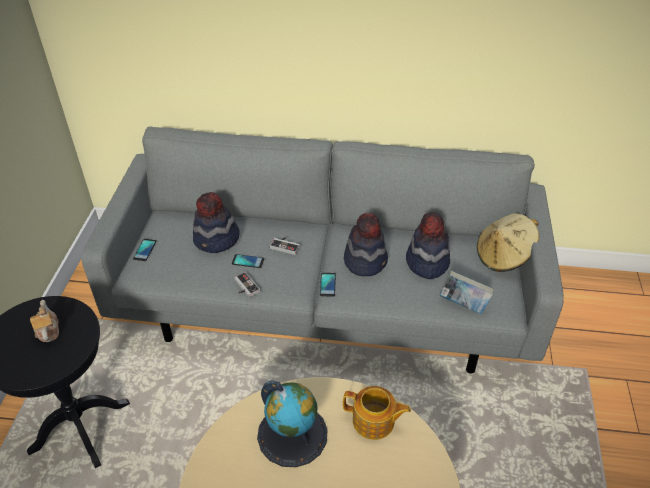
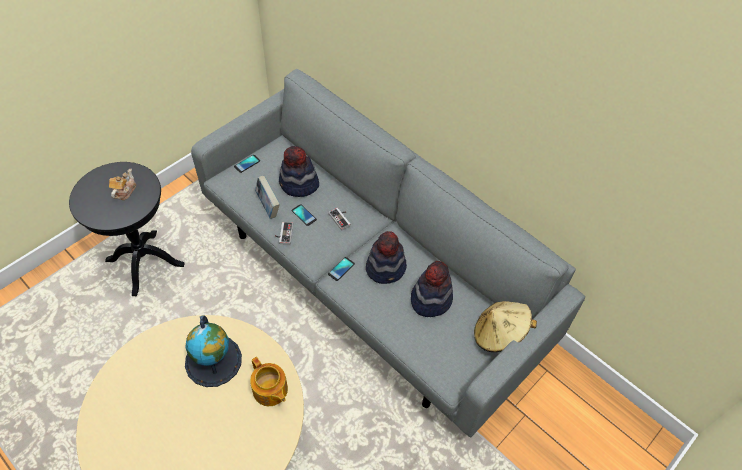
camera: 35 degrees right, 10 degrees up
book [439,270,494,314] -> book moved to [255,175,280,219]

